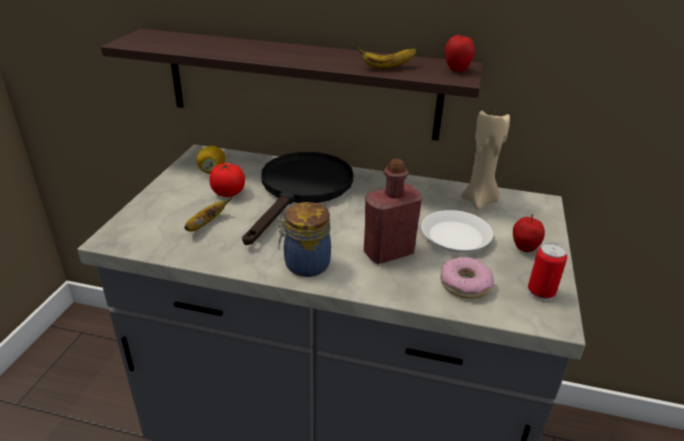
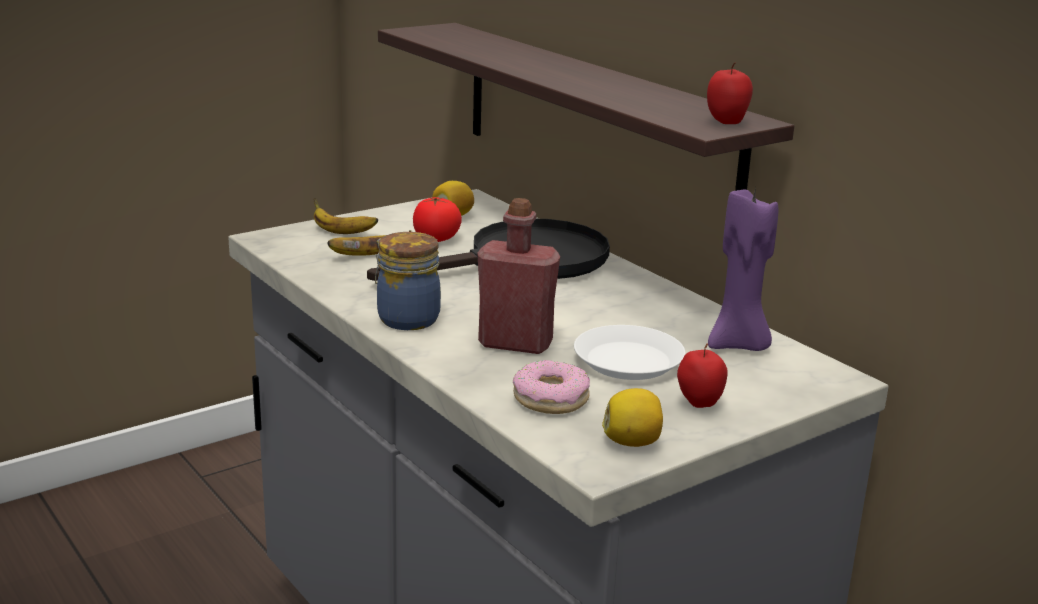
camera: 40 degrees right, 10 degrees down
banana [355,46,416,69] -> banana moved to [314,198,378,234]
beige candle [461,110,510,210] -> purple candle [708,187,778,351]
can [528,243,567,301] -> lemon [602,388,663,447]

